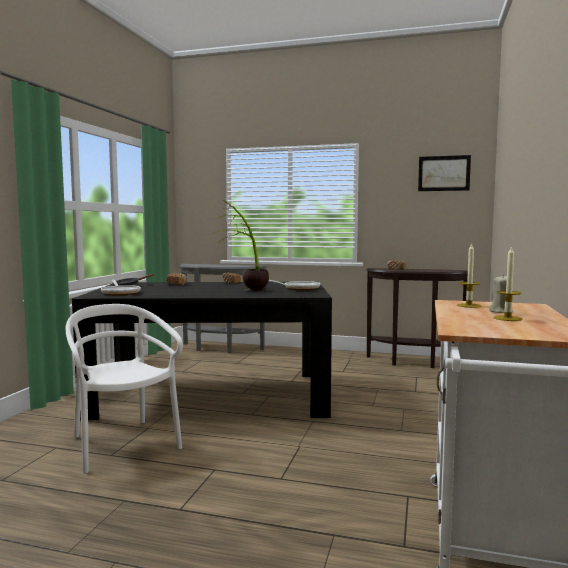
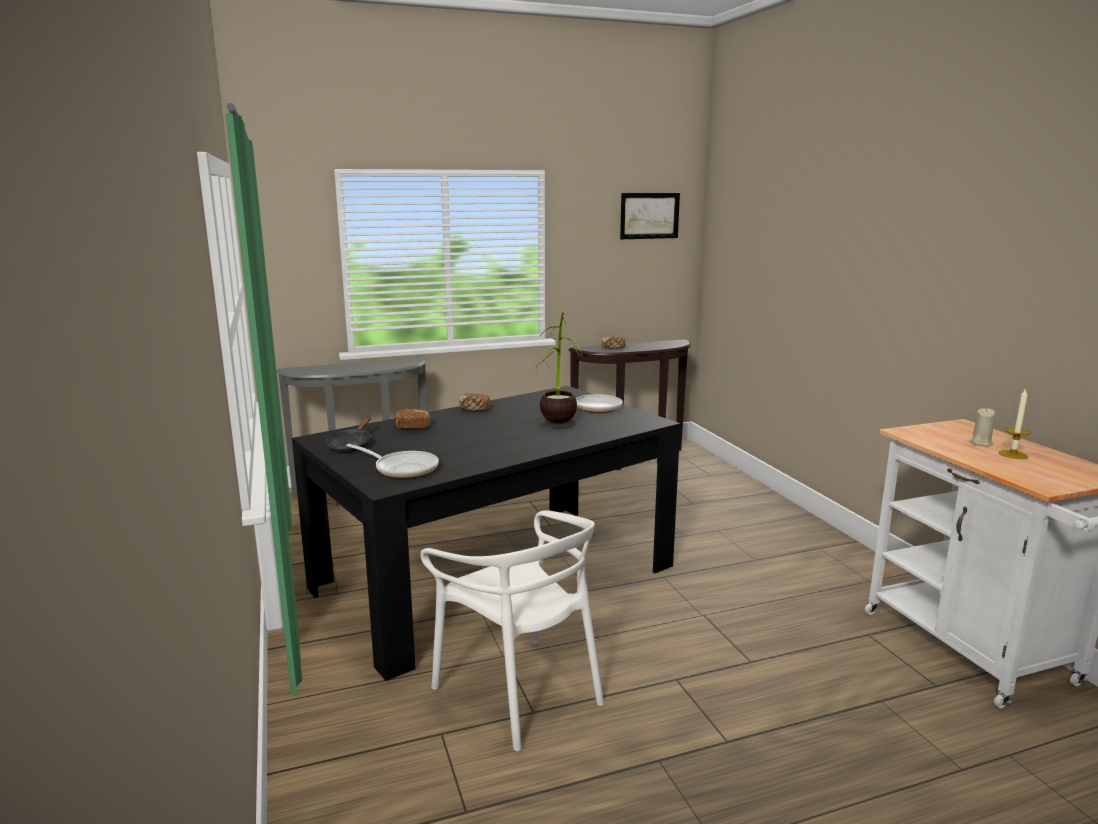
camera: 35 degrees left, 10 degrees up
white chair [66,304,183,473] -> white chair turned 150 degrees counterclockwise [420,510,604,751]
candle [457,244,481,308] -> none

